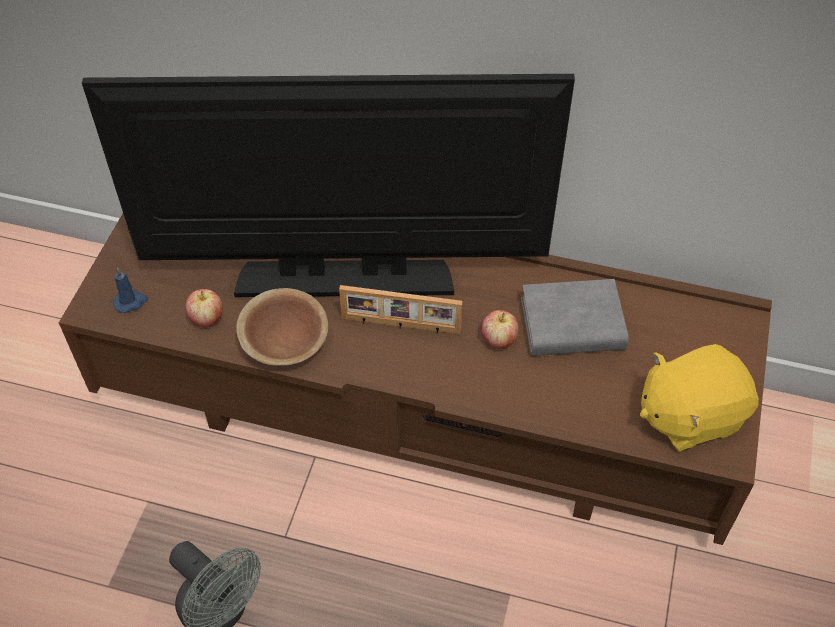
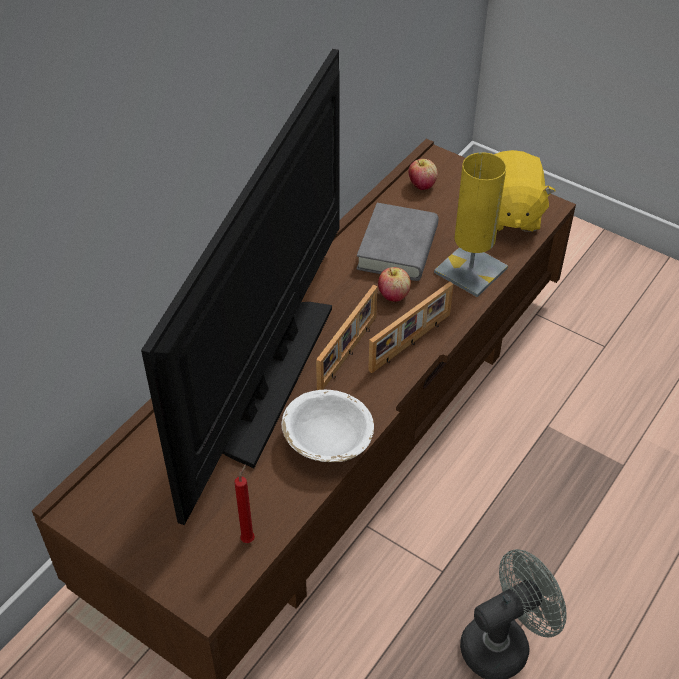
camera: 70 degrees left, 5 degrees down
blue candle [113,268,148,313] -> none
apple [185,289,223,327] -> apple moved to [409,159,438,190]
brown bowl [236,288,328,366] -> white bowl [282,390,374,462]
none -> red candle [234,464,255,543]
none -> picture frame [368,282,453,373]
none -> yellow table lamp [434,152,508,297]

